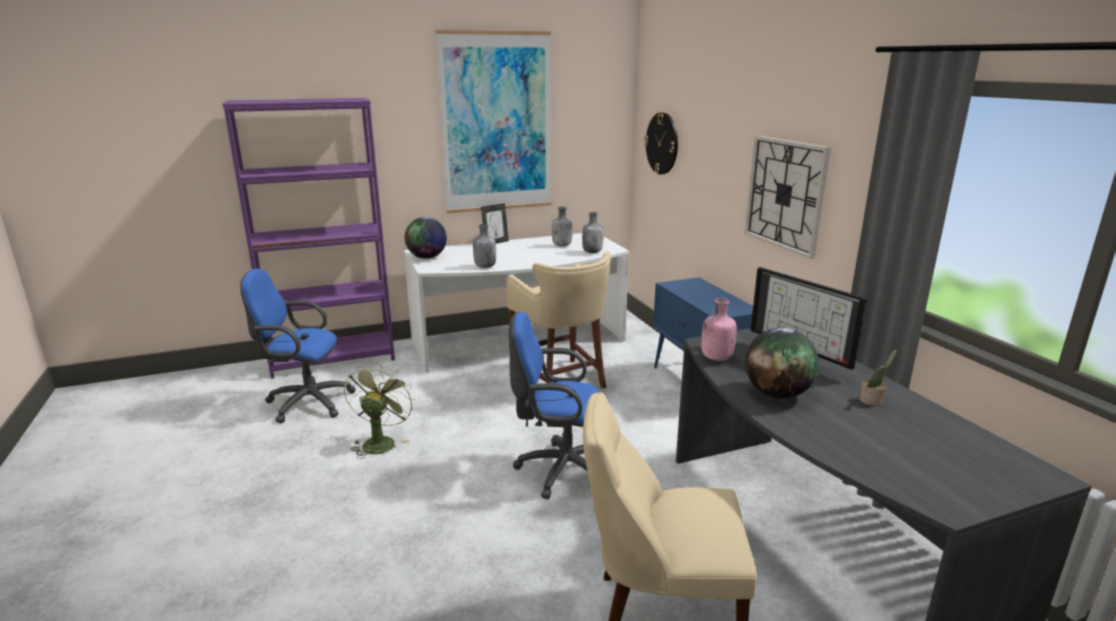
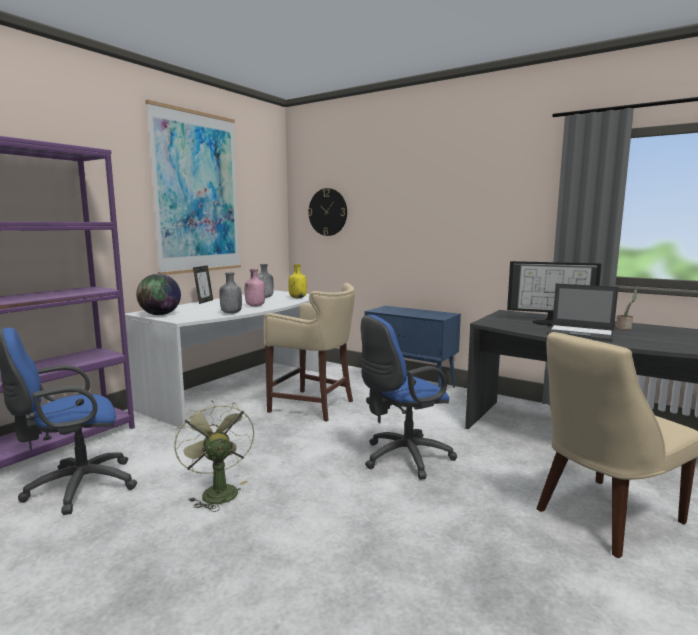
camera: 35 degrees left, 10 degrees down
grey bottle [582,212,604,253] -> yellow bottle [288,264,307,298]
pink bottle [701,298,737,361] -> pink bottle moved to [245,269,265,307]
wall clock [745,136,831,259] -> none
globe [745,328,819,398] -> laptop [547,283,618,342]

